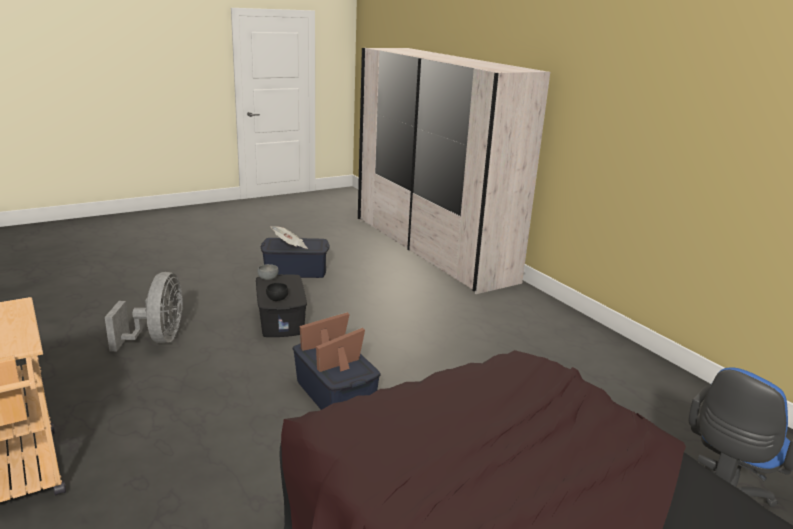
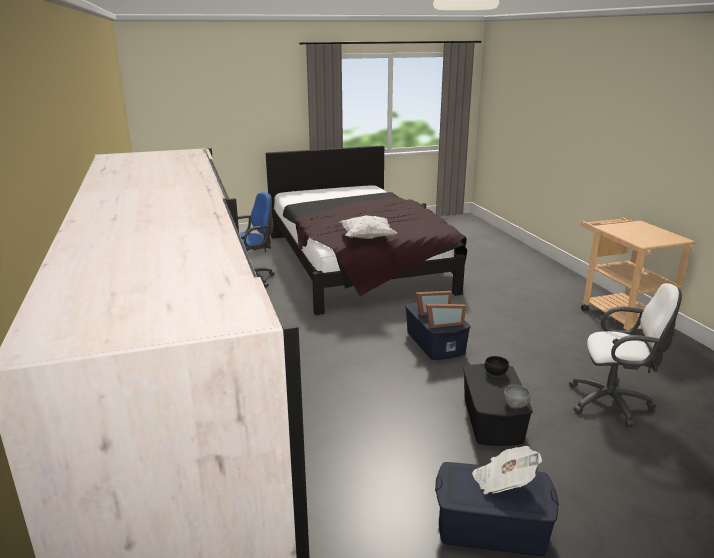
camera: 165 degrees left, 0 degrees up
grey fan [105,272,183,352] -> white office chair [569,283,682,427]
none -> white pillow [339,215,397,239]

